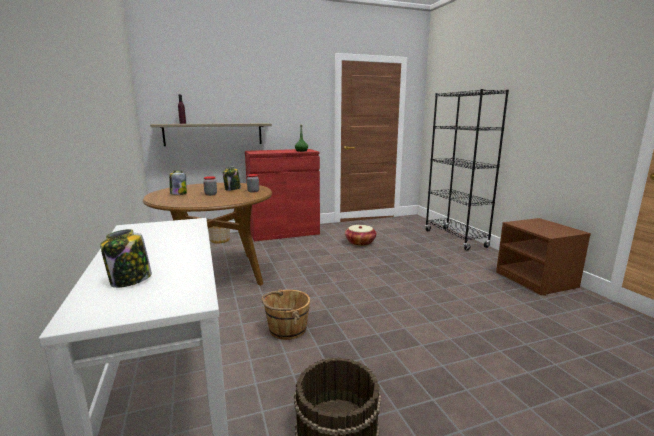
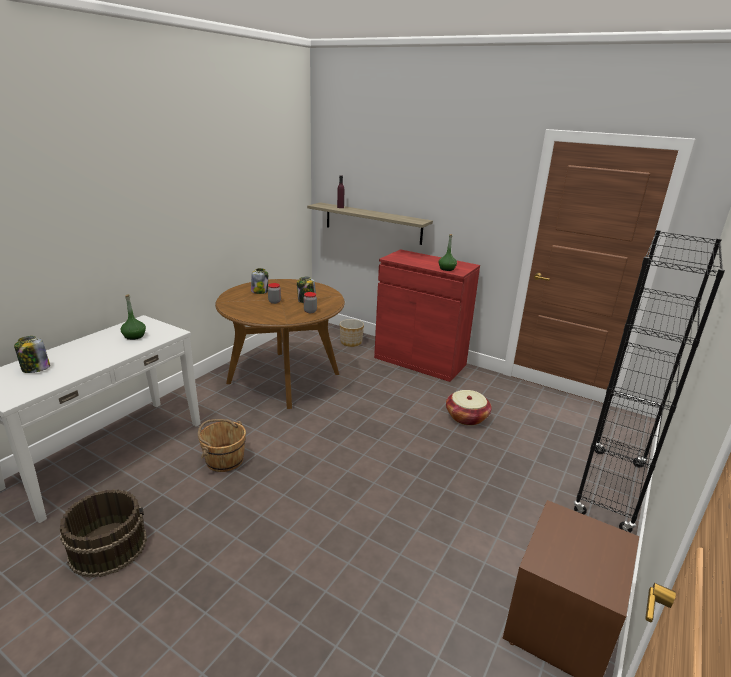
camera: 50 degrees right, 10 degrees up
none -> green bottle [120,294,146,340]

